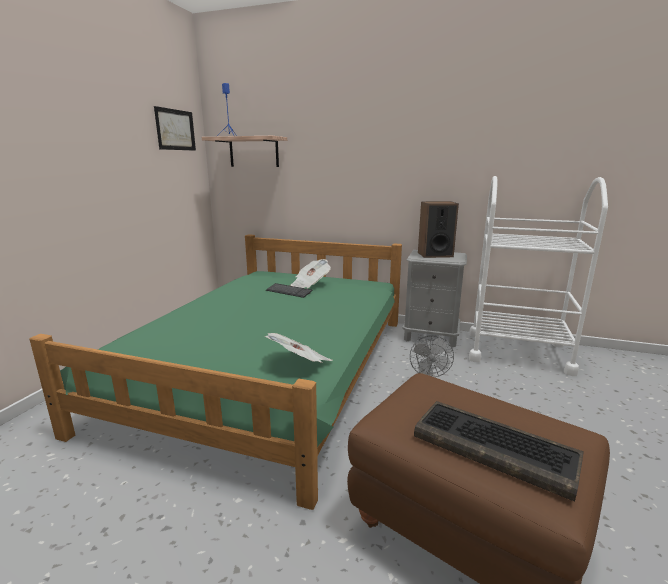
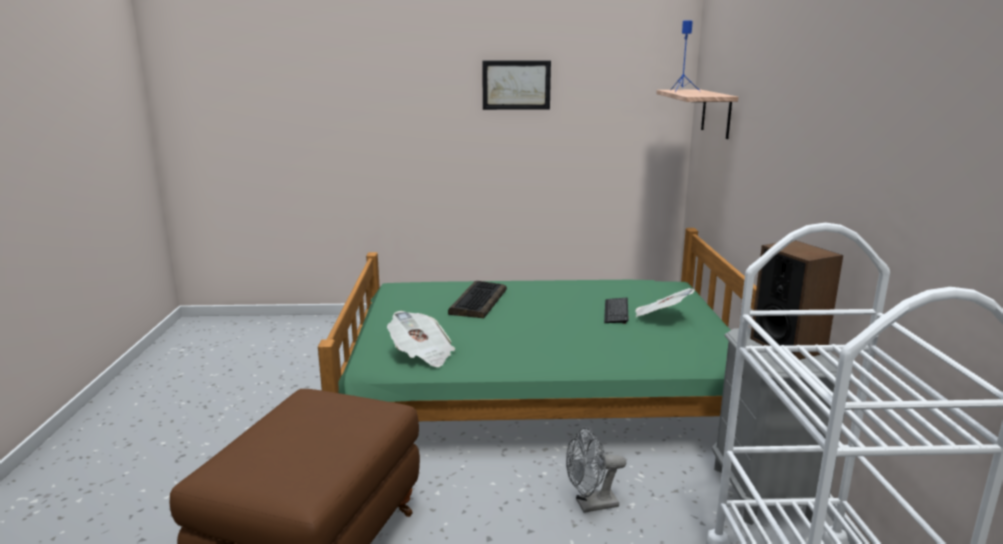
camera: 70 degrees right, 0 degrees up
picture [154,106,196,151] -> picture moved to [482,61,551,110]
keyboard [414,401,584,502] -> keyboard moved to [448,281,507,318]

